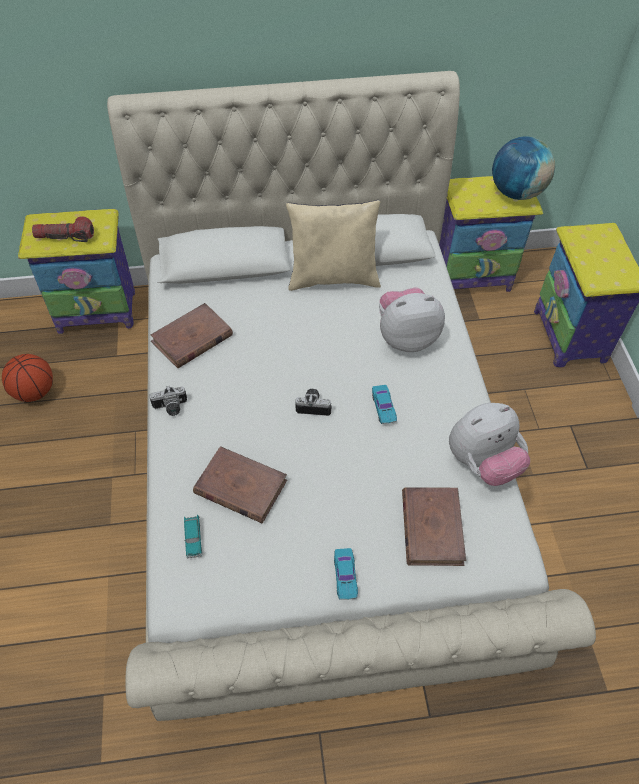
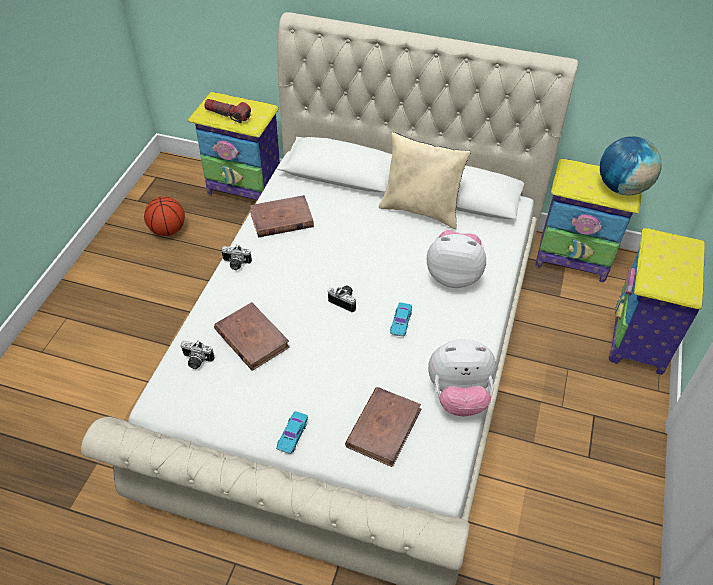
camera: 25 degrees right, 5 degrees down
toy car [184,514,202,559] -> camera [181,340,215,369]

